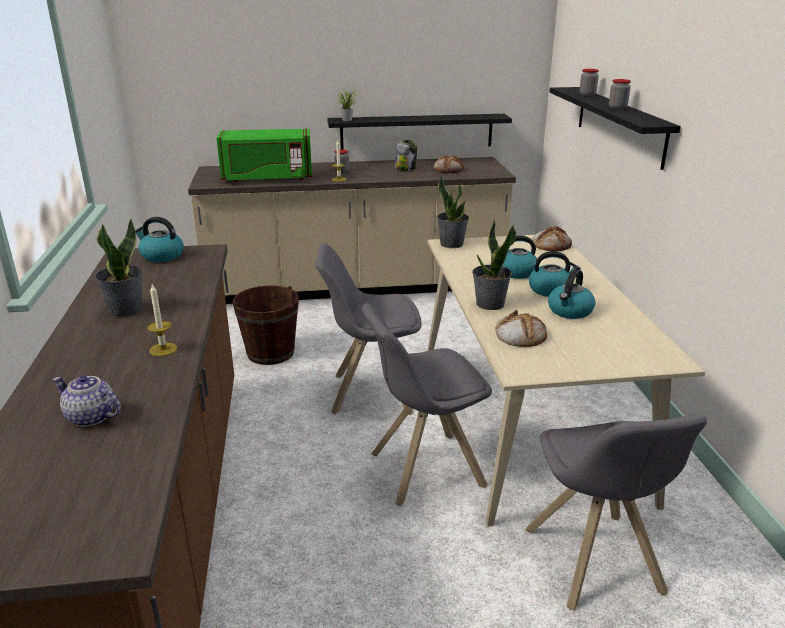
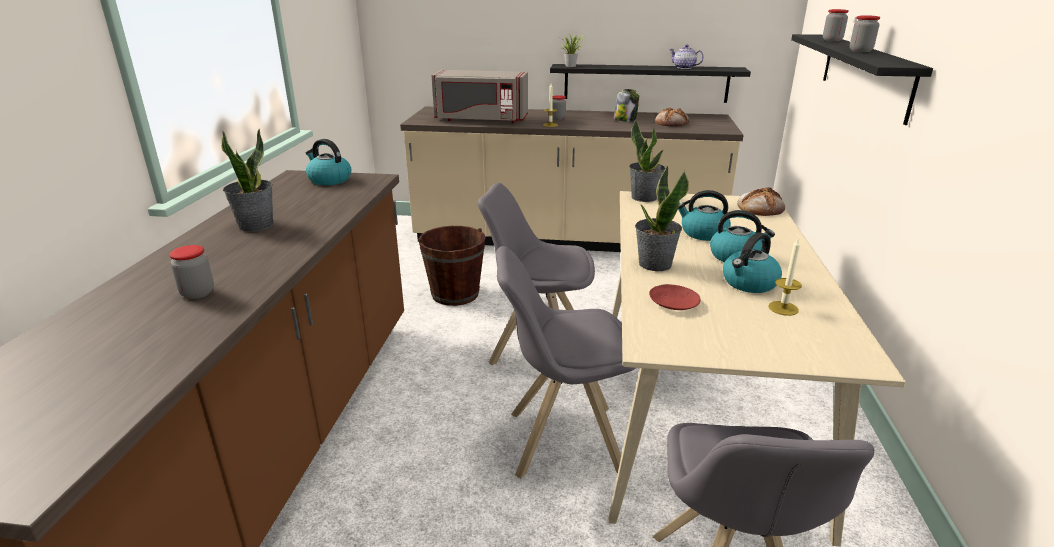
camera: 15 degrees right, 0 degrees up
teapot [52,375,121,427] -> teapot moved to [669,45,704,69]
candle [147,284,177,356] -> candle moved to [768,239,802,316]
green microwave [216,129,312,182] -> grey microwave [431,70,528,123]
bread [495,310,547,347] -> red plate [649,284,701,310]
none -> jar [169,245,214,299]

